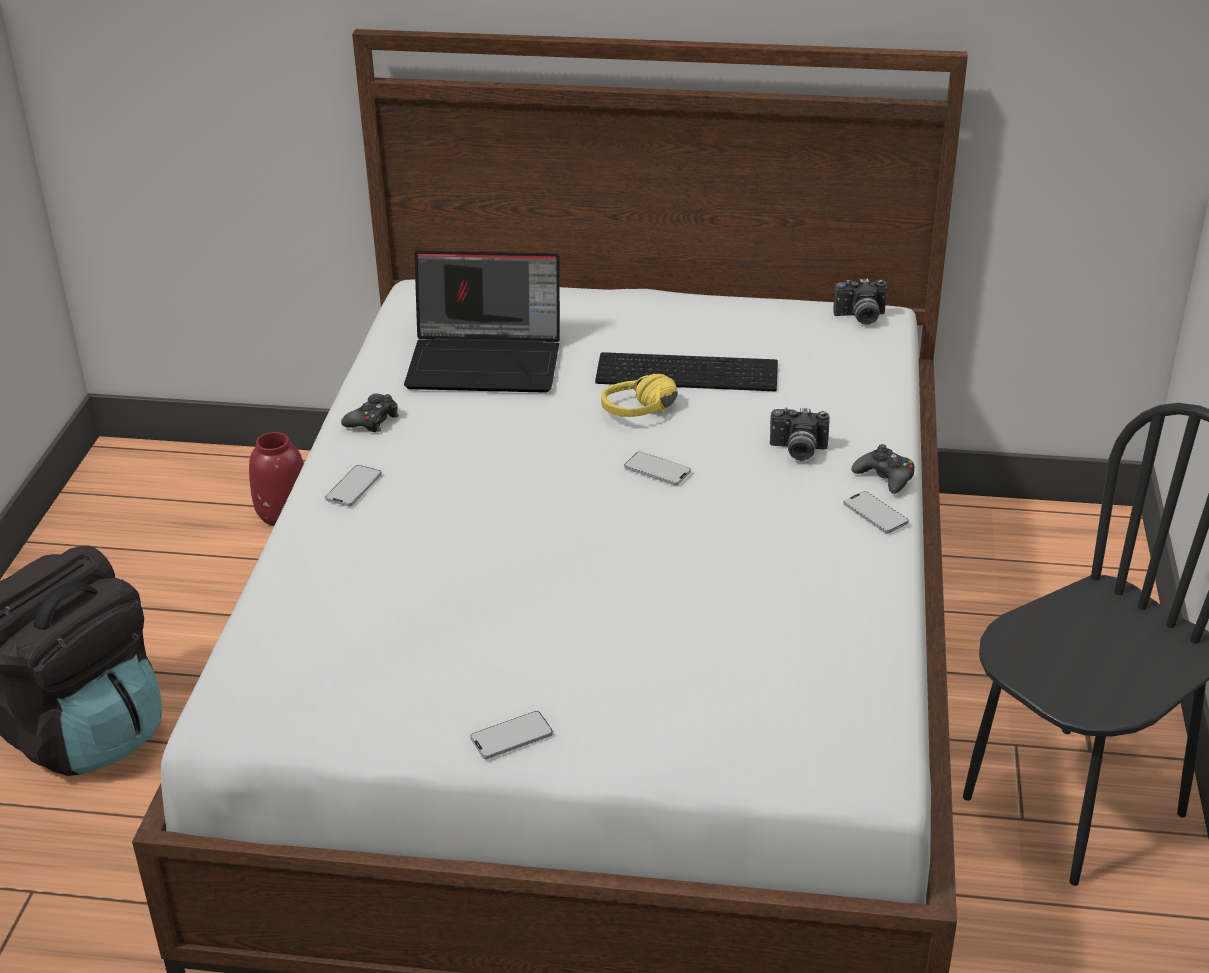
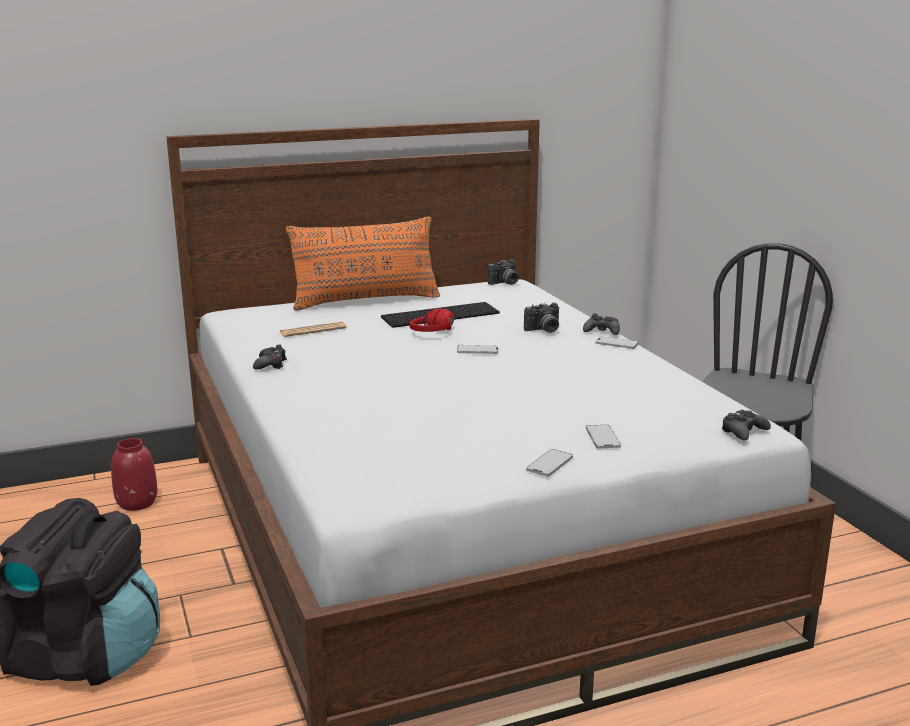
camera: 30 degrees left, 15 degrees down
phone [325,465,382,506] -> phone moved to [586,425,621,449]
laptop [404,251,560,393] -> newspaper [280,322,347,337]
yellow headphones [601,374,678,417] -> red headphones [410,309,454,332]
none -> orange pillow [286,217,440,311]
none -> black game controller [722,410,771,440]

